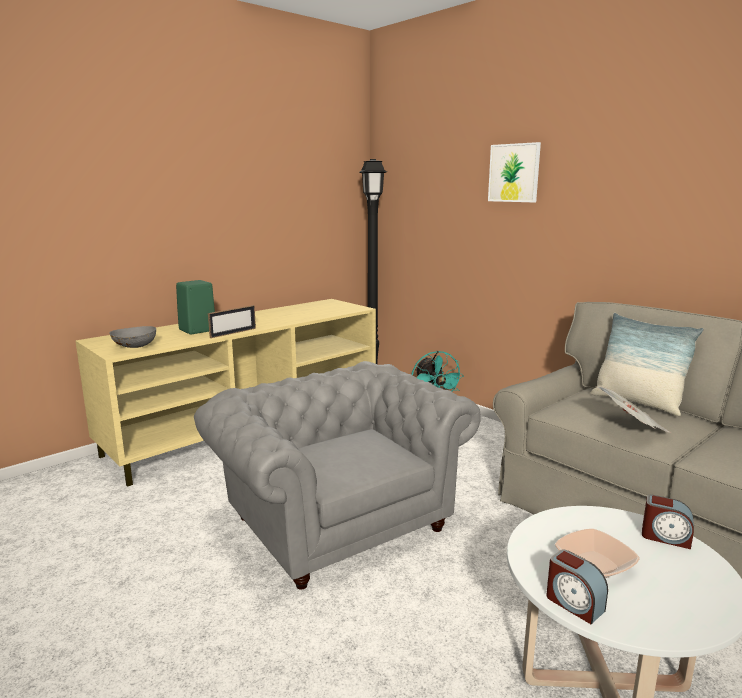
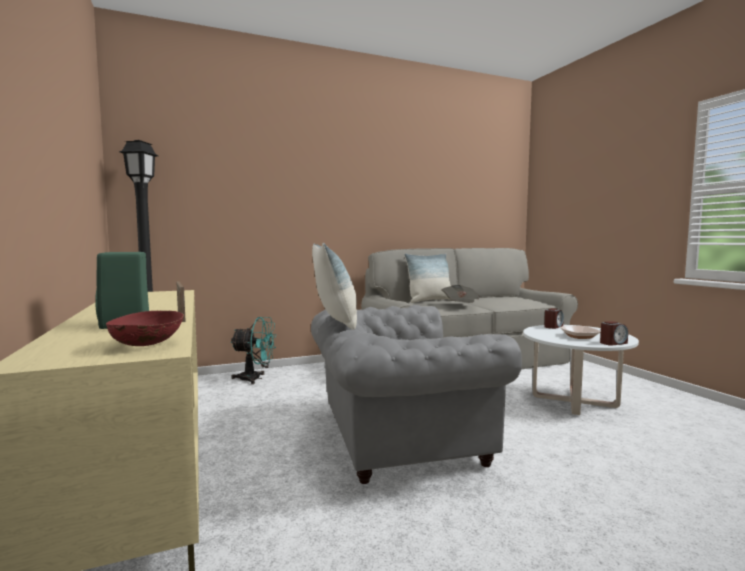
camera: 70 degrees left, 10 degrees down
grey bowl [109,326,156,348] -> red bowl [106,311,184,346]
picture [488,142,541,203] -> none
none -> pillow [312,243,357,330]

